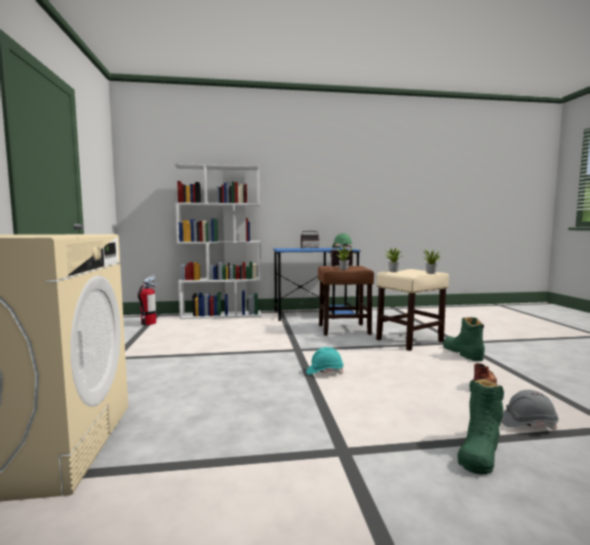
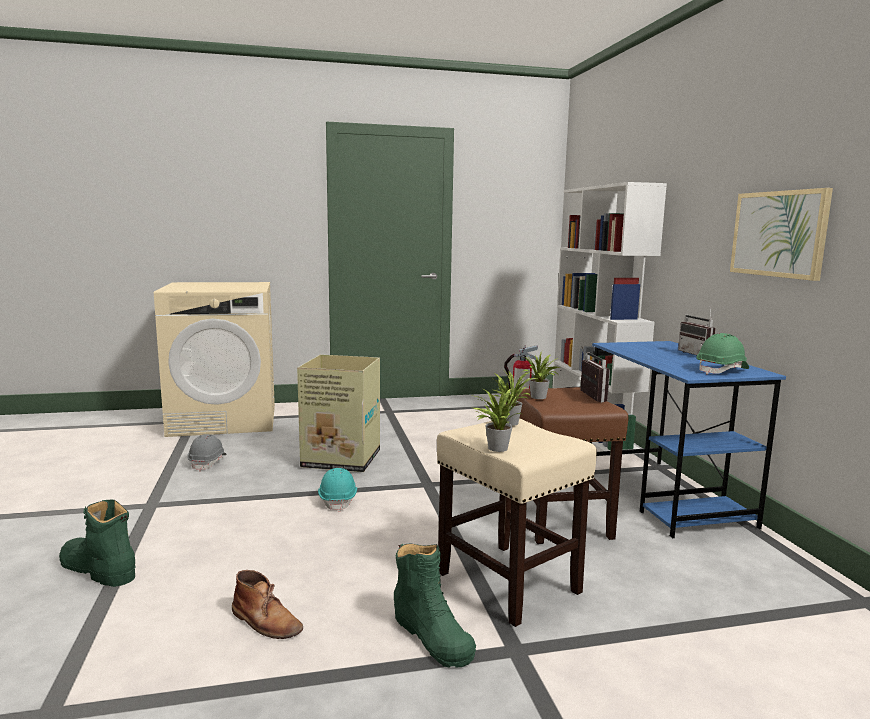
camera: 85 degrees right, 5 degrees up
green boot [443,317,485,361] -> green boot turned 75 degrees clockwise [394,543,476,668]
grey hard hat [501,390,559,429] -> grey hard hat moved to [187,434,227,471]
none -> cardboard box [297,355,380,472]
none -> picture [730,188,833,281]

